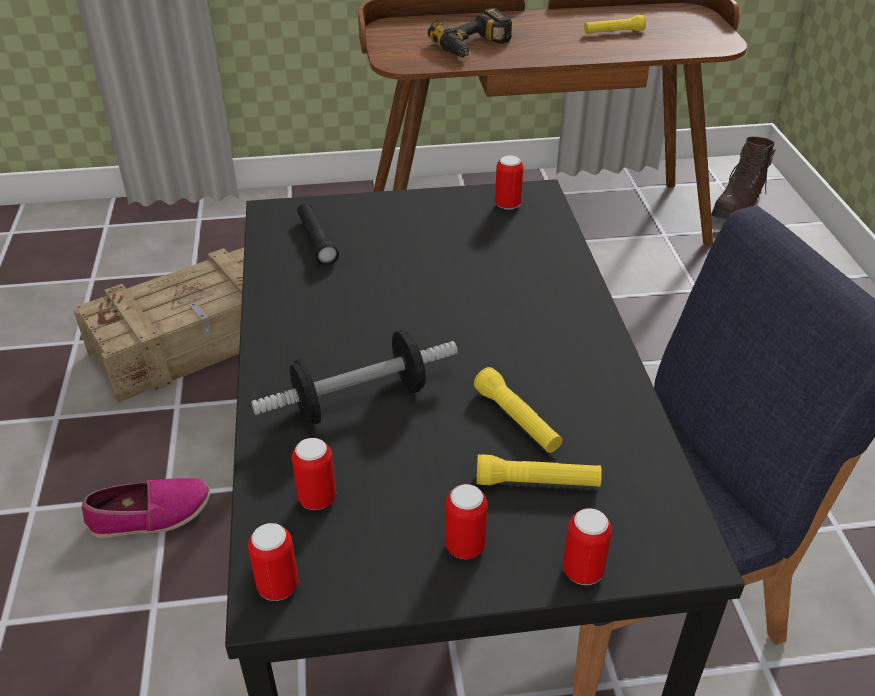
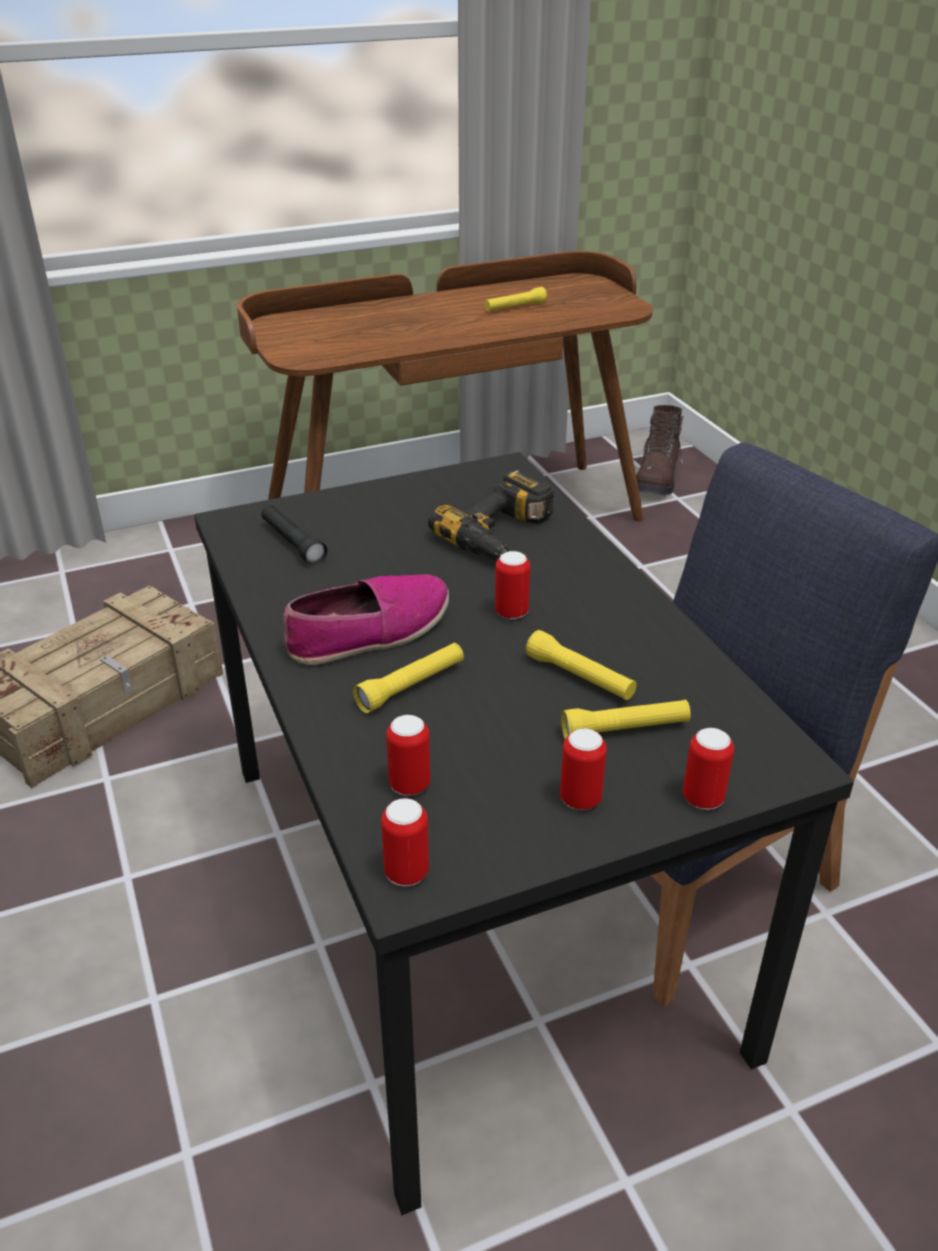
camera: 15 degrees left, 5 degrees down
shoe [81,478,210,538] -> shoe moved to [283,574,449,665]
dumbbell [251,330,458,424] -> yellow flashlight [353,643,464,713]
power drill [428,8,512,57] -> power drill moved to [428,469,554,561]
can [495,155,523,210] -> can moved to [495,551,530,619]

